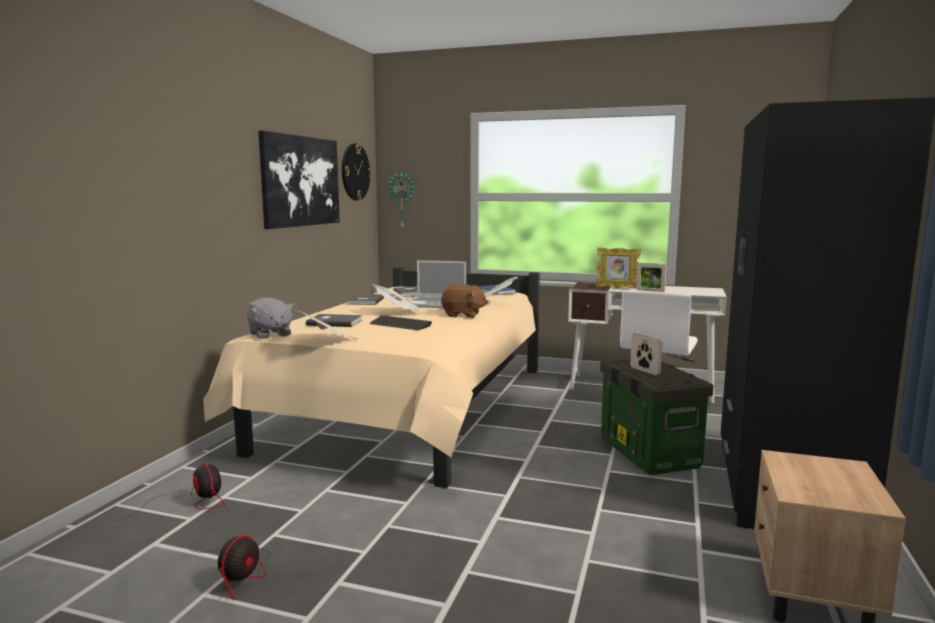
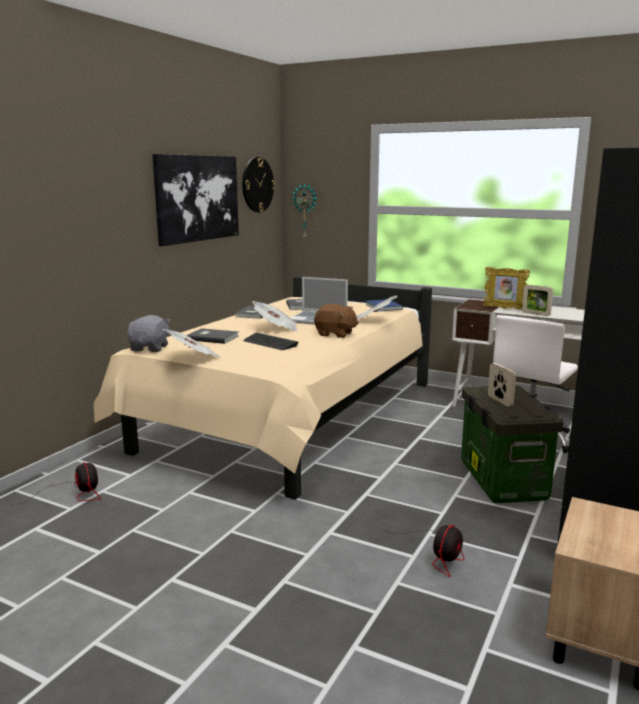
camera: 10 degrees right, 5 degrees up
fan [188,535,271,600] -> fan moved to [385,525,464,577]
grey plush toy [247,297,294,339] -> grey plush toy turned 150 degrees counterclockwise [127,315,170,352]

